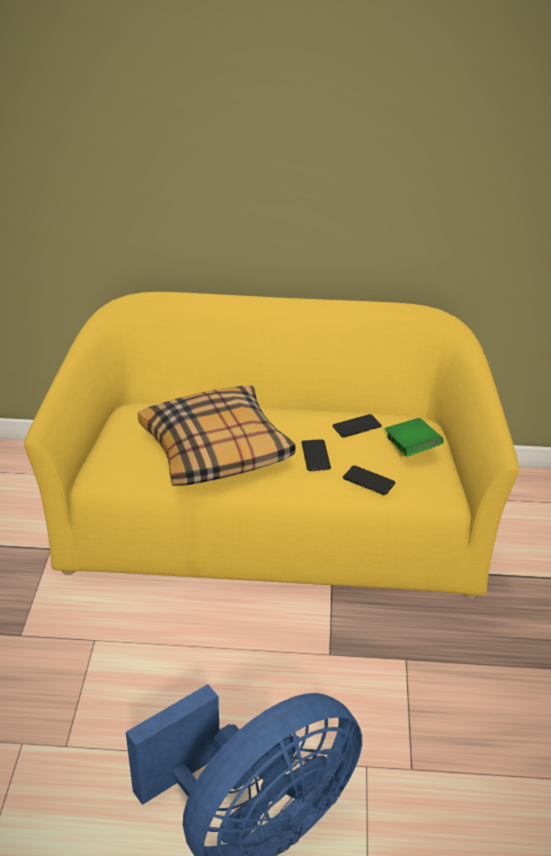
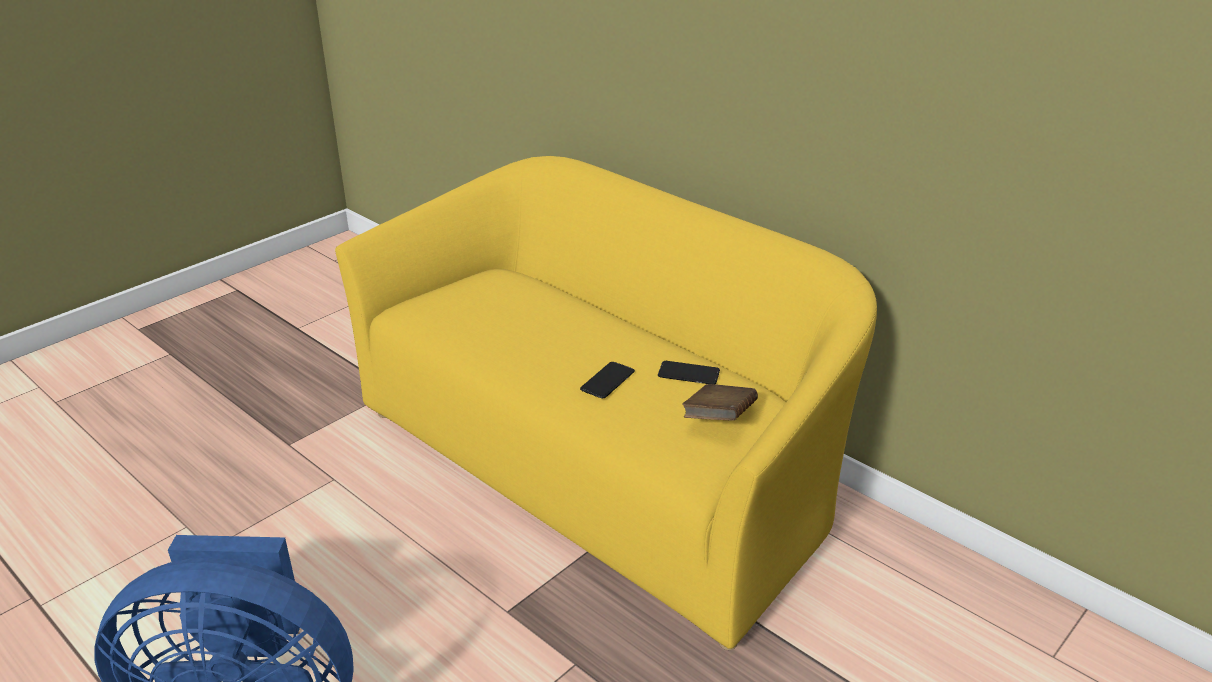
camera: 40 degrees right, 5 degrees down
pillow [138,386,296,486] -> none
phone [343,465,395,495] -> none
green book [385,418,444,457] -> brown book [682,384,758,421]

